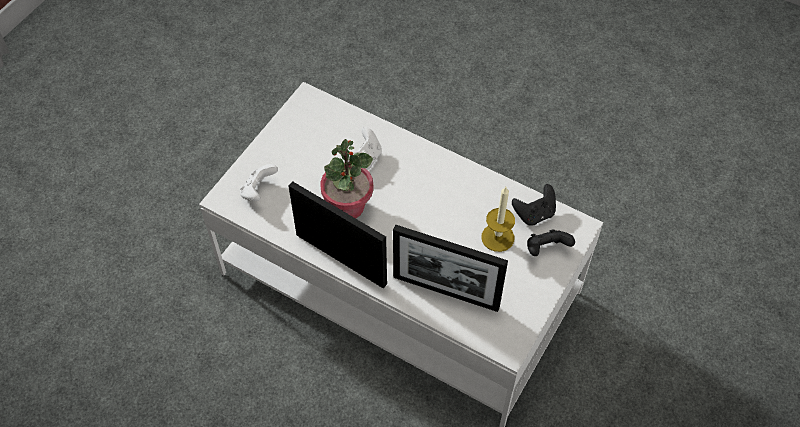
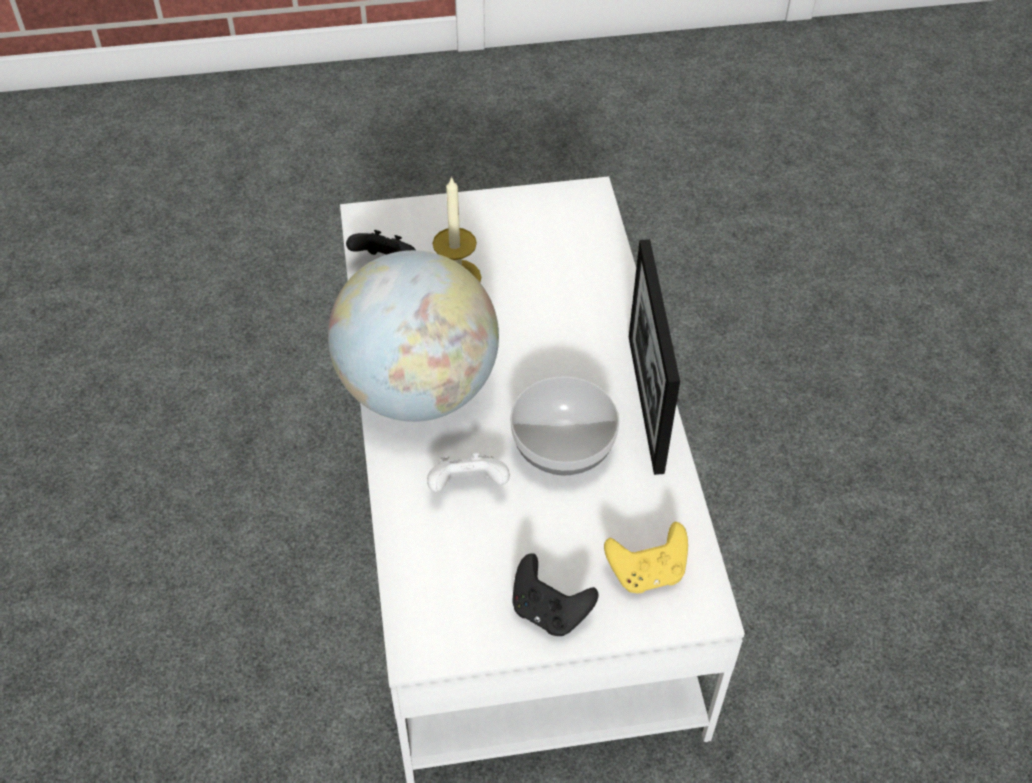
camera: 130 degrees left, 5 degrees down
white game controller [240,164,278,201] -> yellow game controller [604,522,688,593]
potted plant [320,139,374,218] -> bowl [510,376,619,475]
picture frame [393,224,508,312] -> none
black game controller [527,229,575,256] -> black game controller moved to [512,553,598,636]
none -> globe [328,250,499,422]

